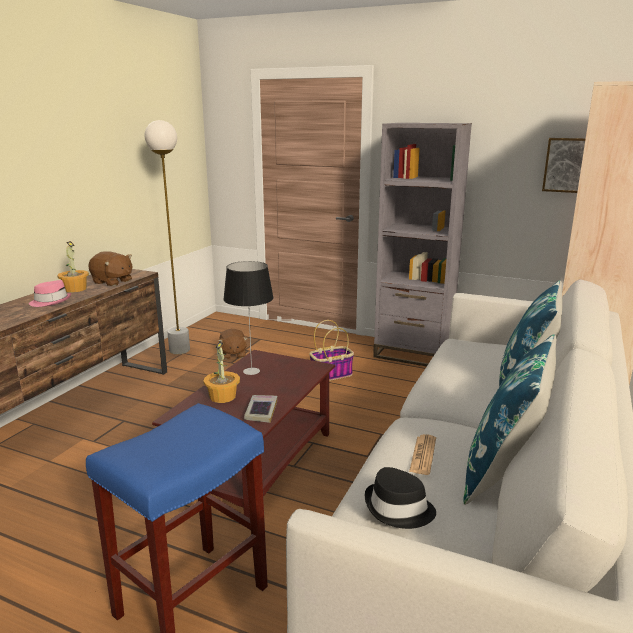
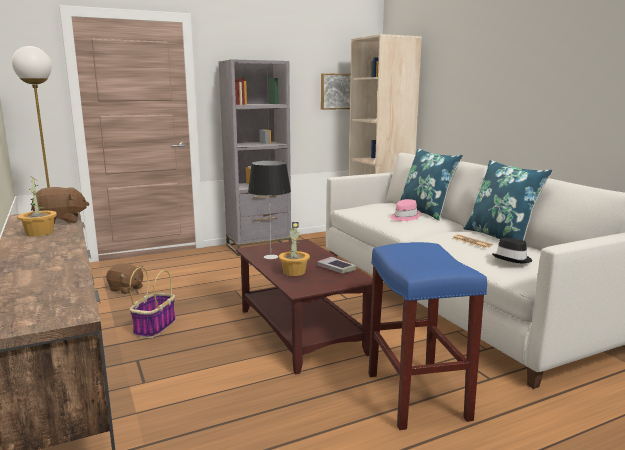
camera: 50 degrees left, 5 degrees down
pink hat [29,280,71,307] -> pink hat moved to [390,199,421,221]
basket [309,320,354,381] -> basket moved to [129,267,176,338]

